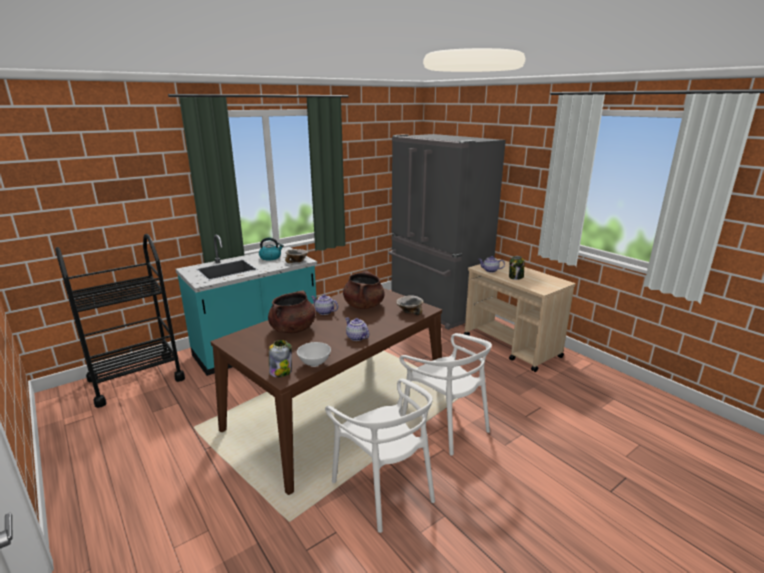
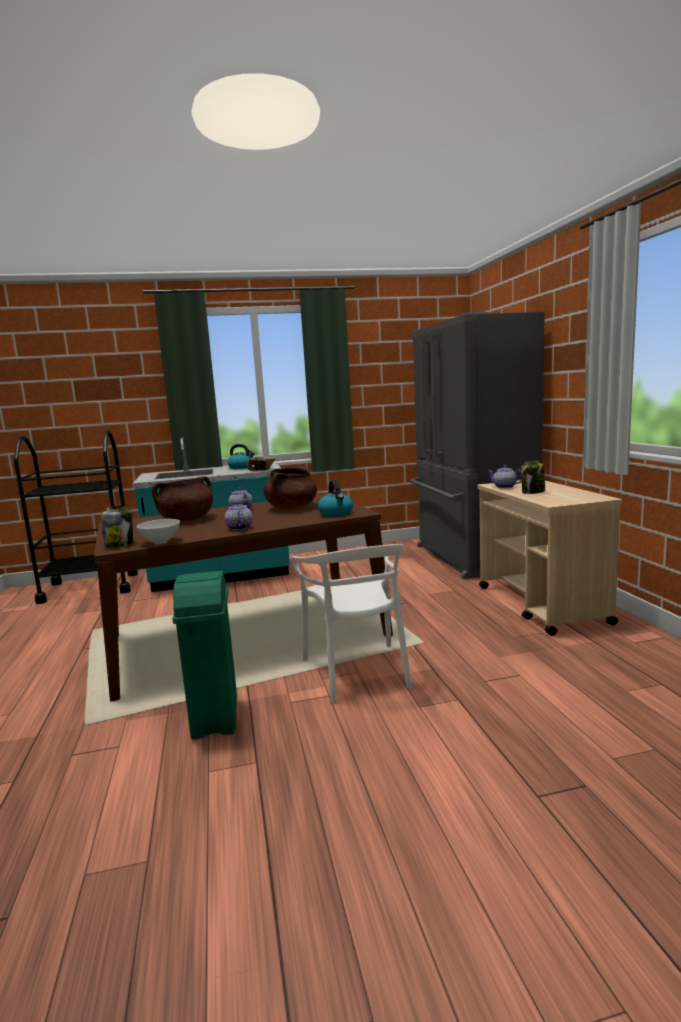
camera: 25 degrees right, 10 degrees down
white chair [325,379,435,533] -> green trash can [172,571,237,740]
bowl [396,295,423,315] -> kettle [318,480,353,517]

